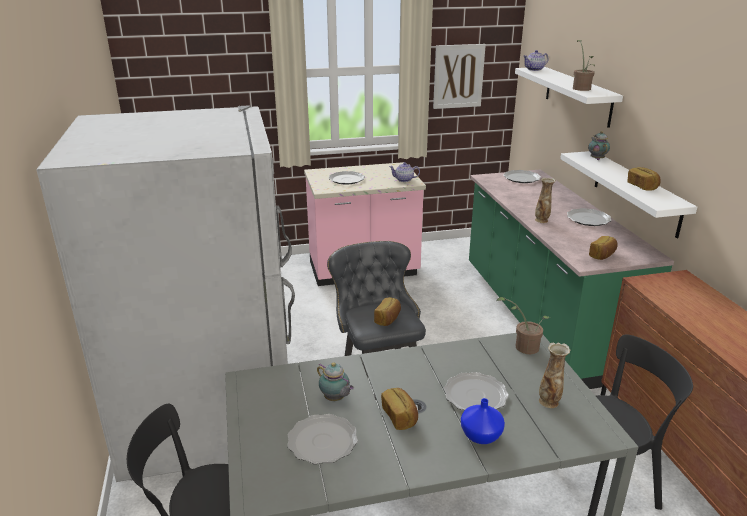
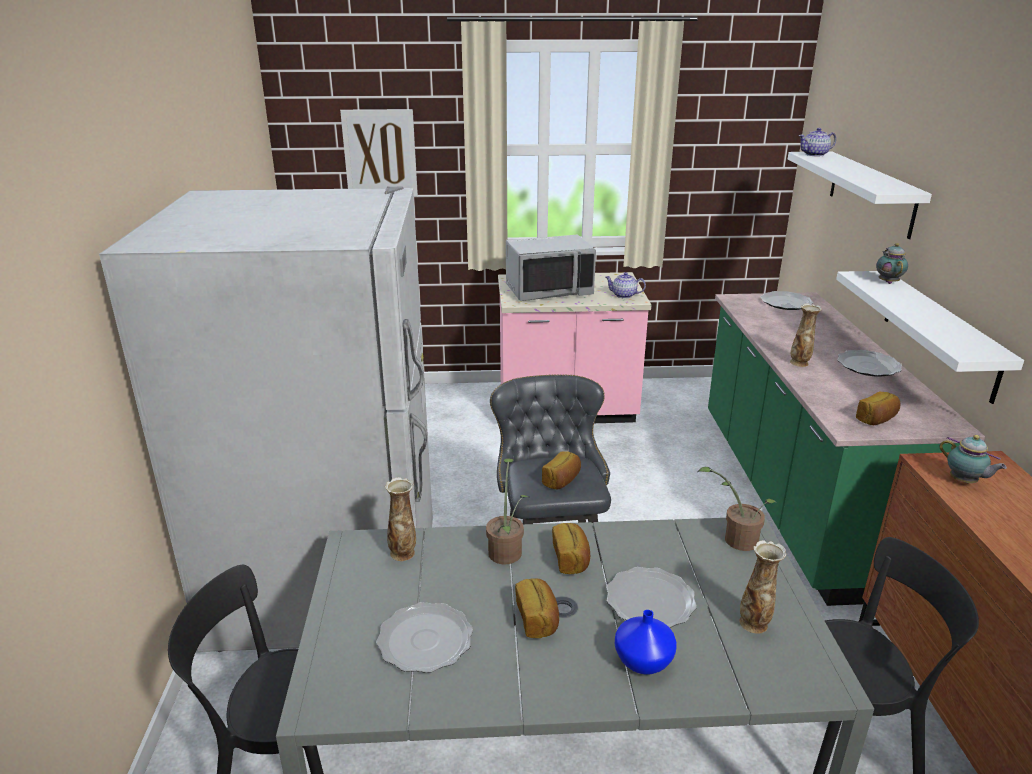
camera: 10 degrees right, 0 degrees up
teapot [317,362,354,401] -> teapot moved to [940,435,1007,483]
plate [329,171,365,185] -> grey microwave [506,234,596,301]
picture [433,44,486,109] -> picture moved to [340,109,418,196]
potted plant [573,40,595,91] -> potted plant moved to [486,459,529,564]
bread [627,167,661,191] -> bread moved to [552,523,590,574]
none -> vase [385,477,416,561]

